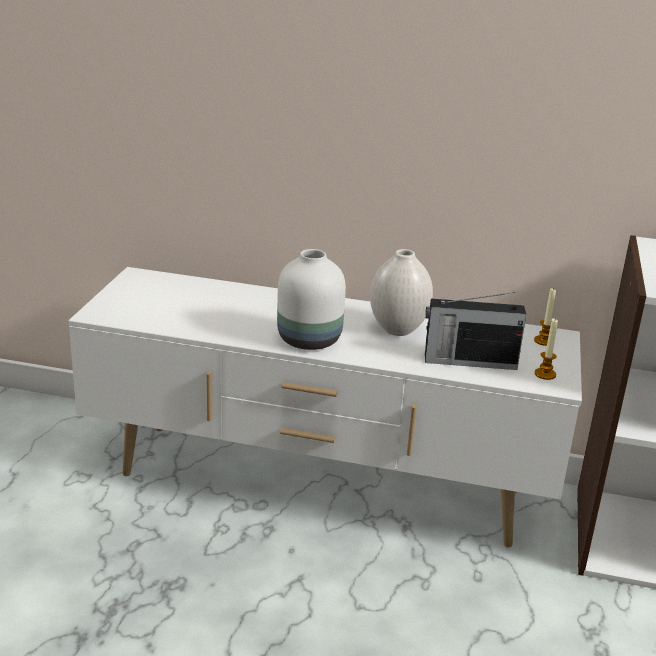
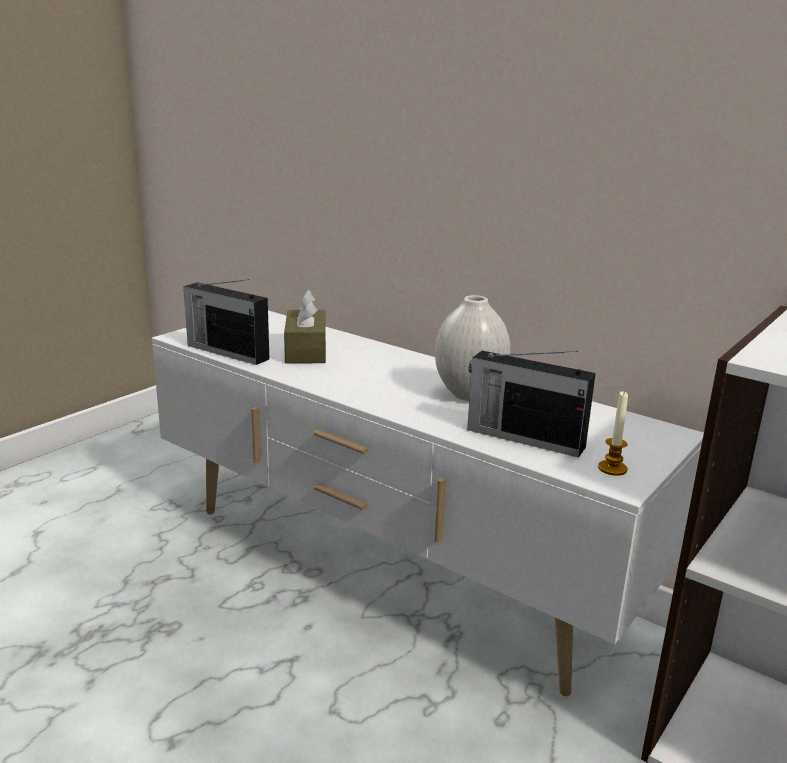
camera: 25 degrees right, 5 degrees down
white vase [277,249,346,350] -> none
candle [534,287,556,346] -> none
none -> radio [183,279,269,365]
none -> brown tissue box [284,290,326,363]

